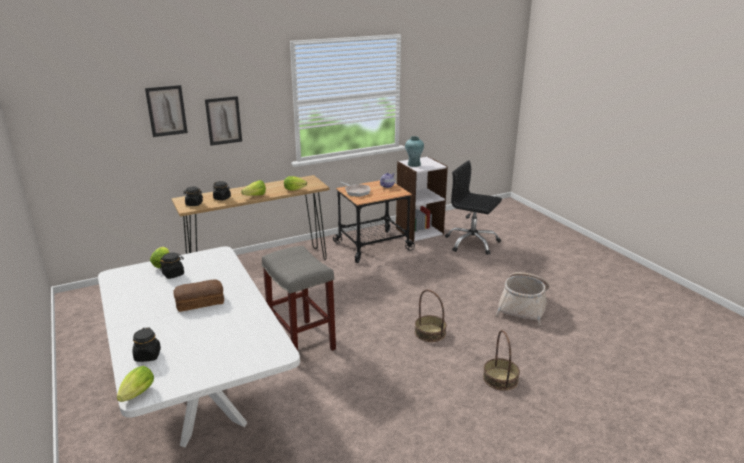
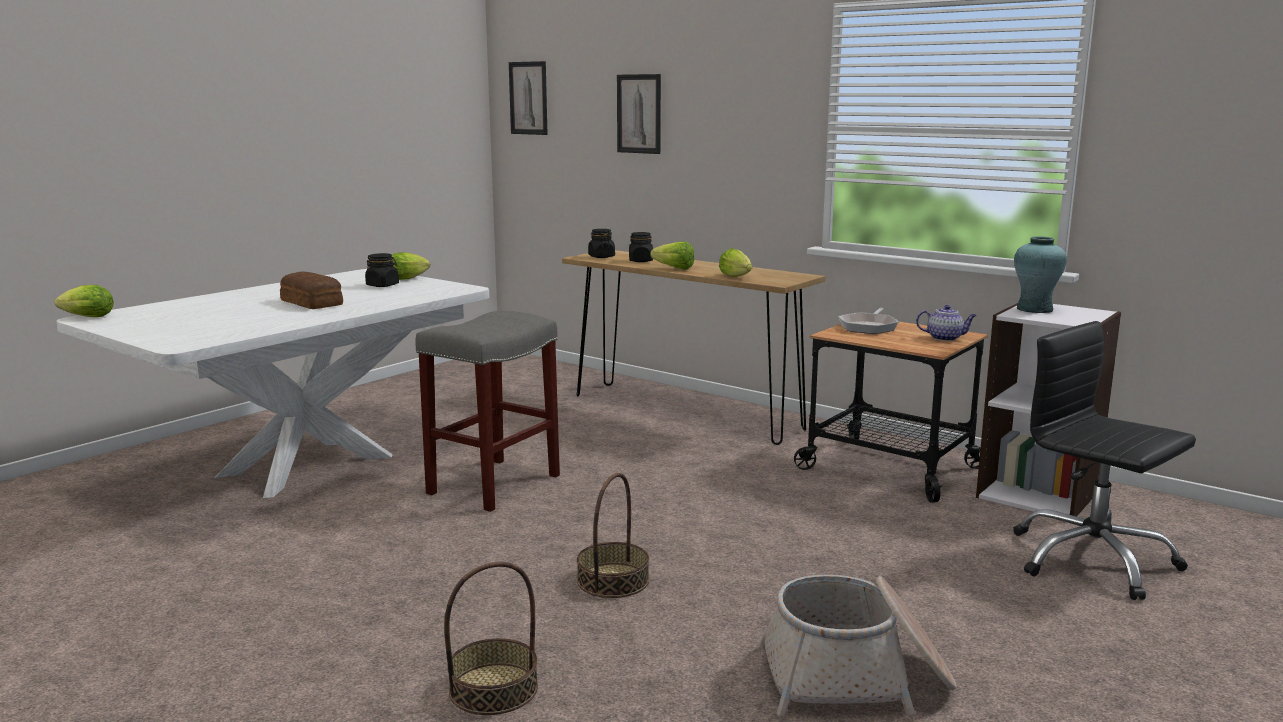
camera: 65 degrees right, 10 degrees down
black jar [132,328,161,362] -> none
picture [205,96,242,146] -> picture moved to [509,61,548,135]
black office chair [445,160,502,255] -> black office chair turned 45 degrees counterclockwise [1013,321,1196,600]

